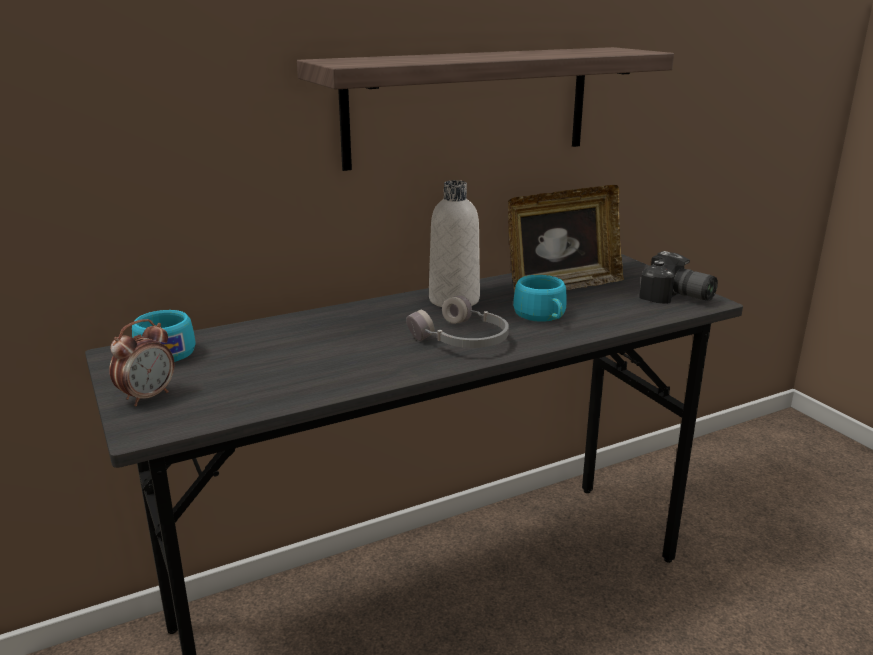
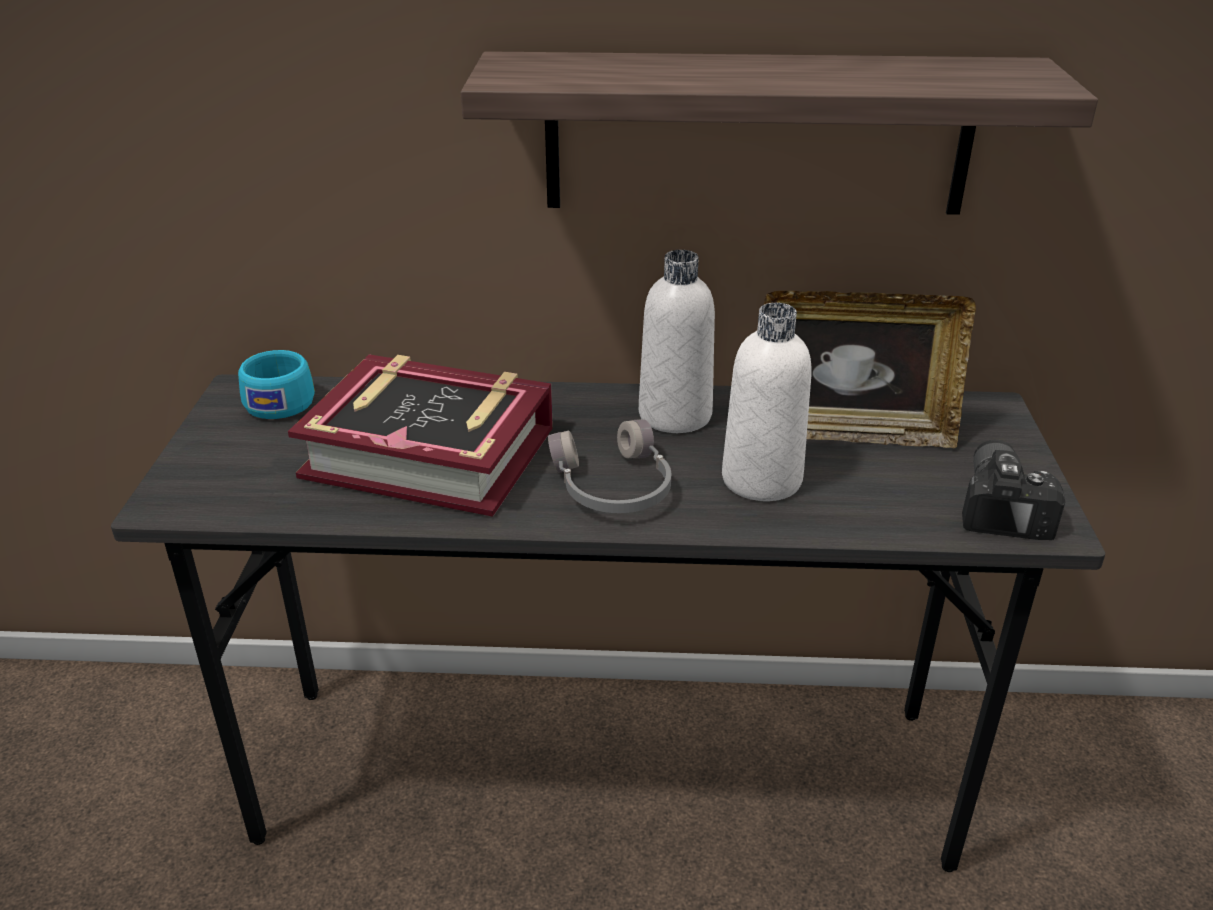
camera: 30 degrees right, 10 degrees up
alarm clock [109,319,174,406] -> none
turquoise cup [513,275,567,322] -> white bottle [722,303,811,501]
camera [639,251,718,304] -> camera turned 150 degrees counterclockwise [962,440,1065,540]
none -> book [288,354,553,517]

